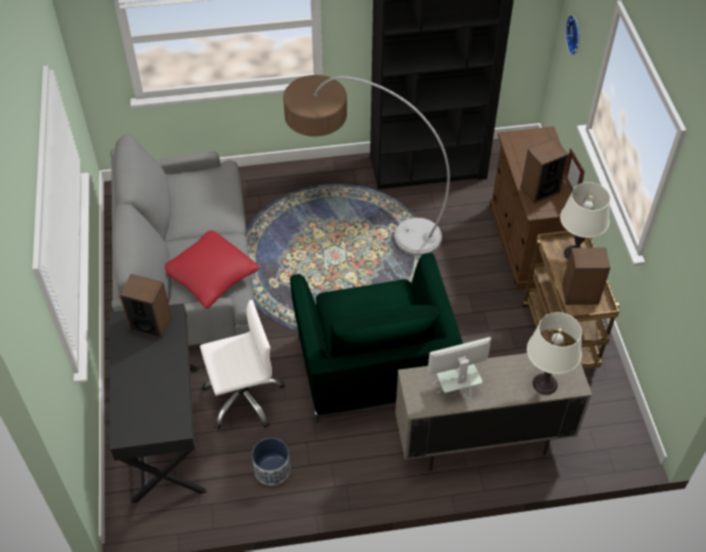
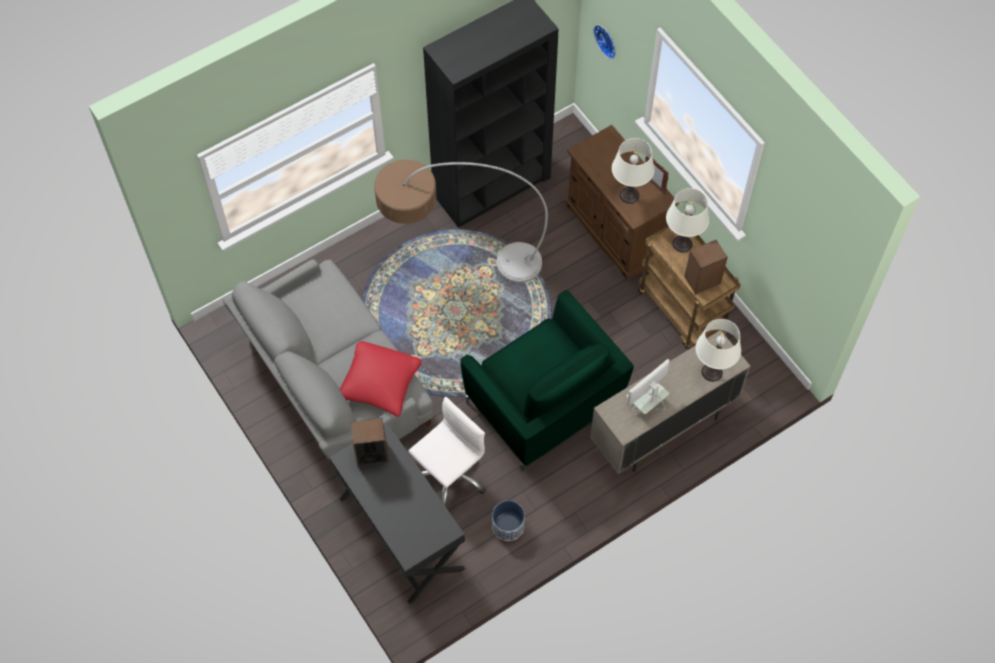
camera: 25 degrees left, 10 degrees up
speaker [521,139,569,203] -> white table lamp [612,138,655,204]

